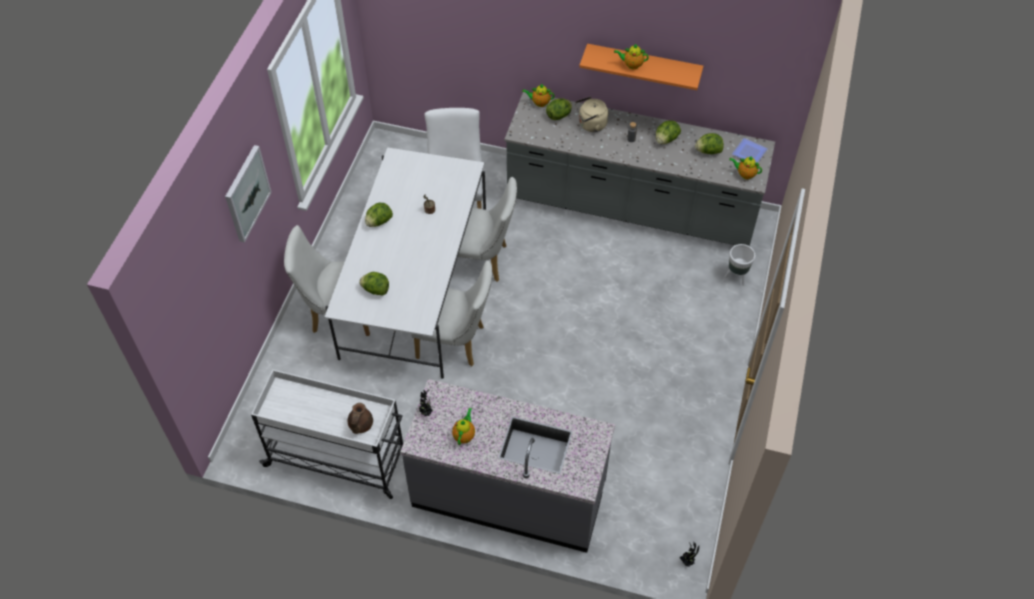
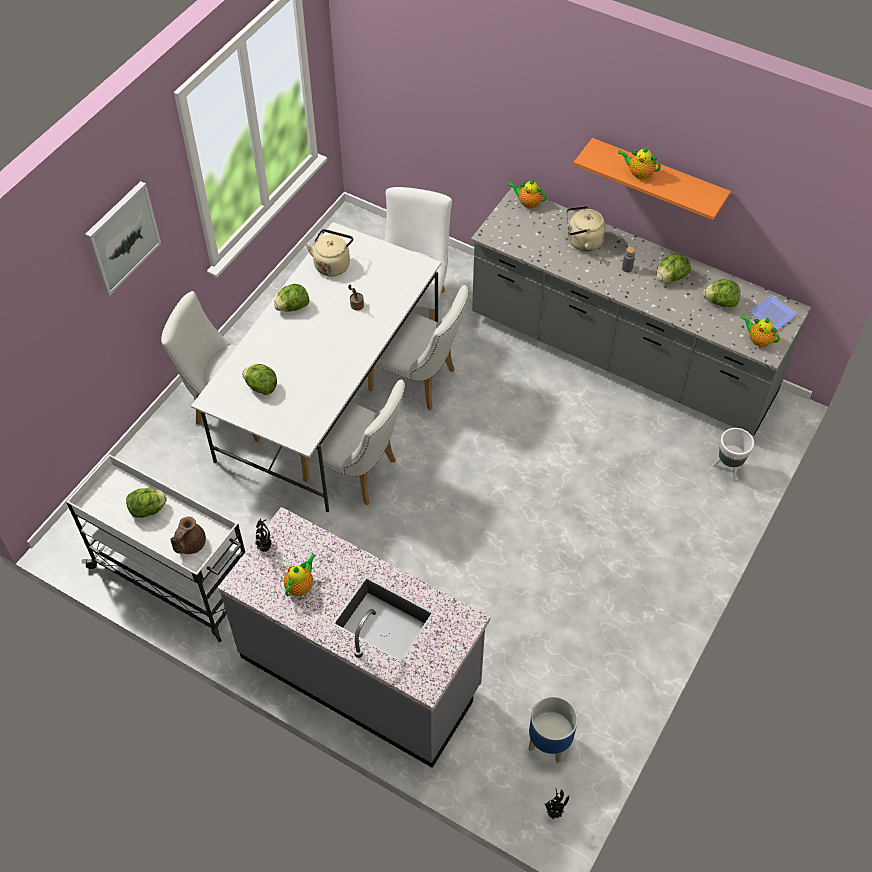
camera: 15 degrees right, 0 degrees up
lettuce [546,98,572,120] -> lettuce moved to [126,488,167,518]
none -> beige kettle [306,229,353,277]
none -> planter [529,696,578,763]

